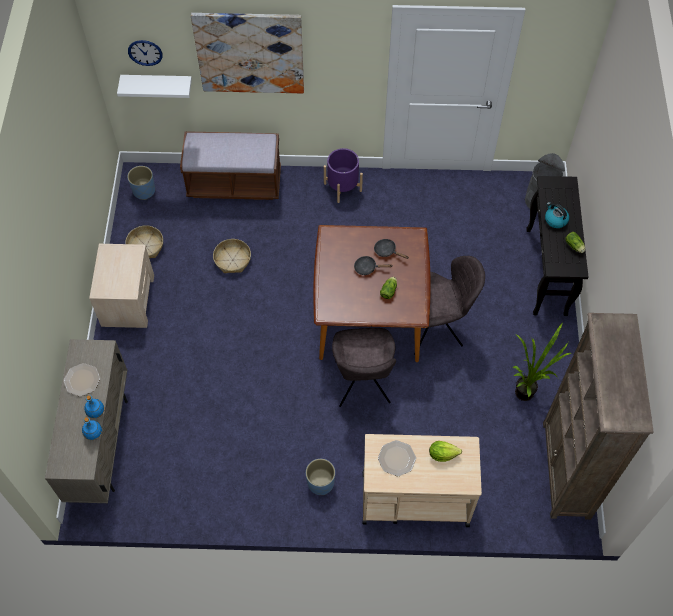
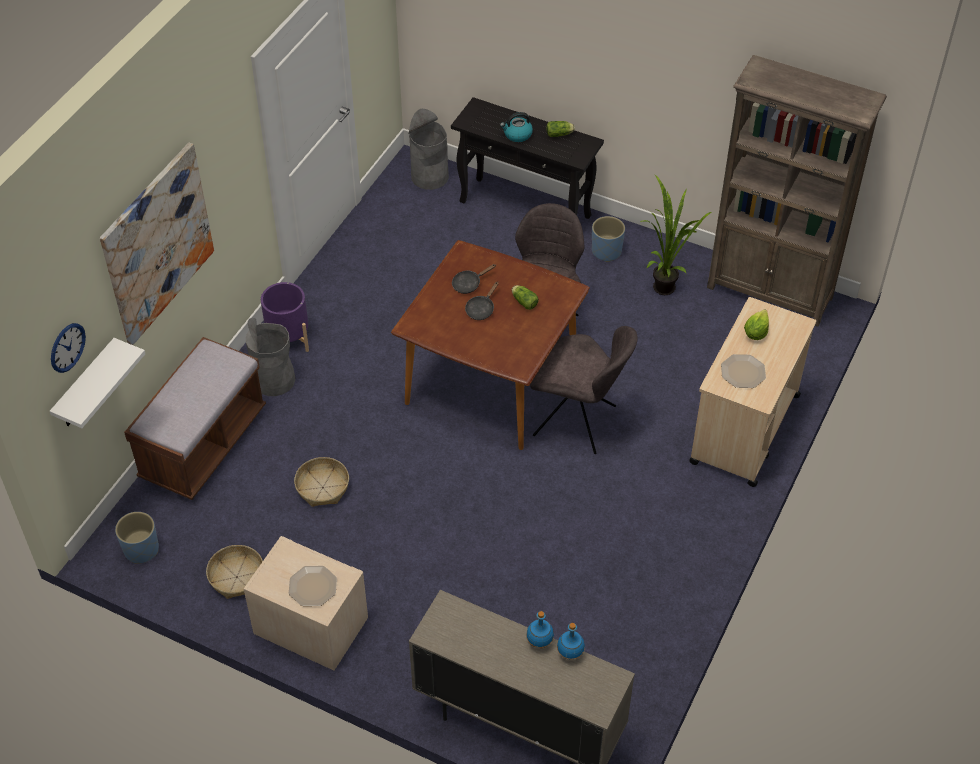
camera: 65 degrees left, 10 degrees down
plate [63,363,100,397] -> plate moved to [289,566,337,606]
blue planter [306,459,335,495] -> blue planter moved to [592,216,625,262]
none -> grey trash can [246,318,295,396]

